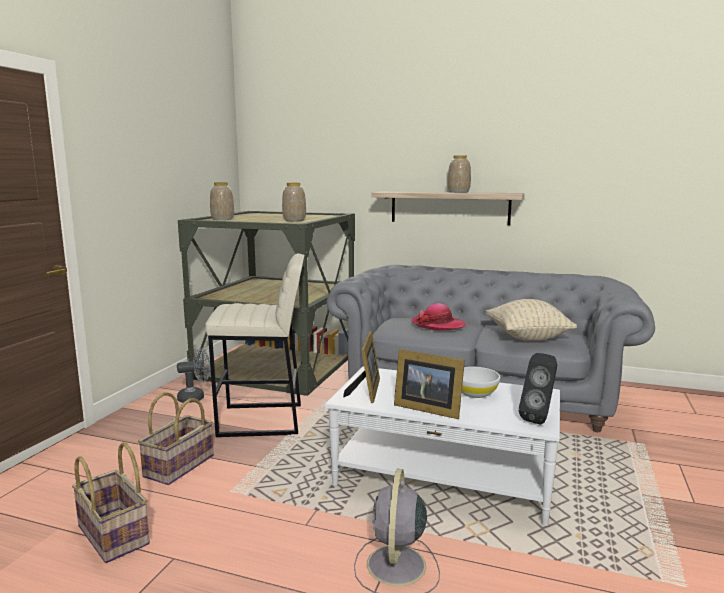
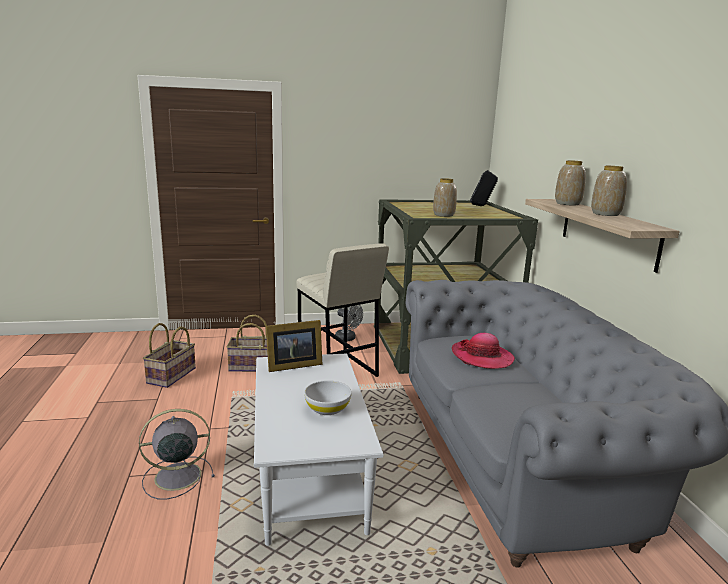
camera: 60 degrees right, 5 degrees up
vase [210,182,234,220] -> vase moved to [555,160,586,206]
picture frame [394,349,465,419] -> none
beige pillow [486,299,577,341] -> none
black speaker [519,353,557,425] -> black speaker moved to [470,170,498,206]

